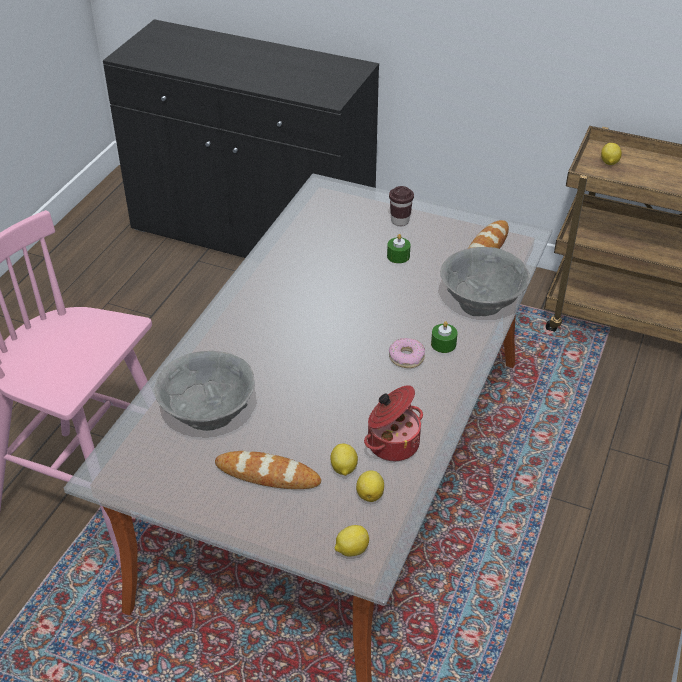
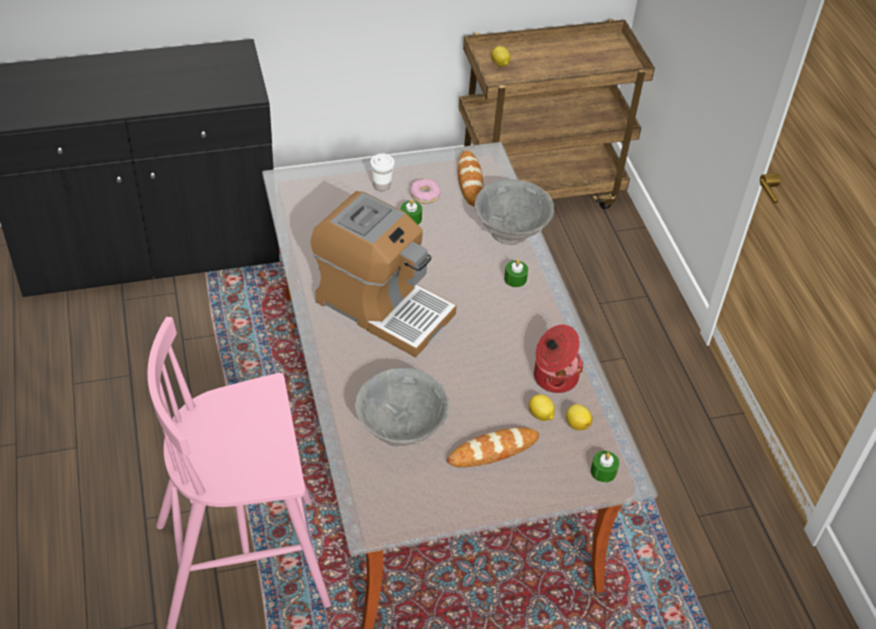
camera: 40 degrees left, 5 degrees up
lemon [335,525,369,557] -> green candle [591,451,619,482]
brown cup [389,186,414,226] -> white cup [370,153,394,191]
donut [389,338,425,368] -> donut moved to [411,179,440,203]
none -> coffee machine [311,191,457,357]

